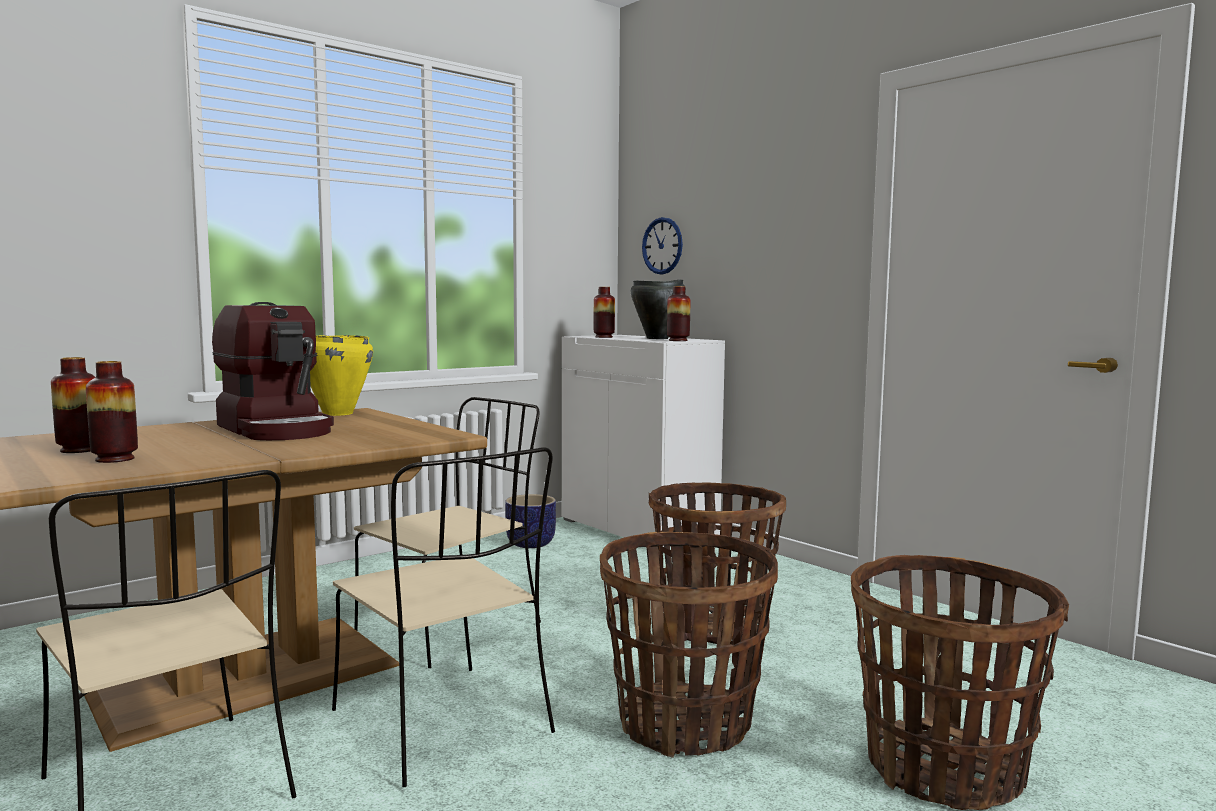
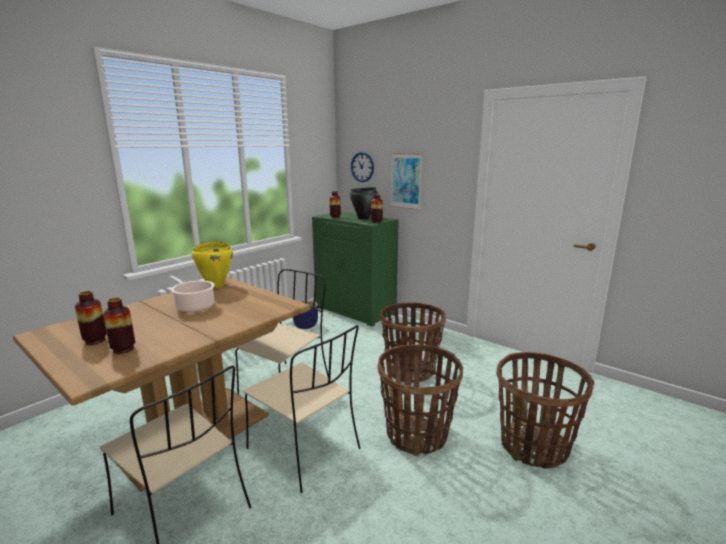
camera: 10 degrees left, 10 degrees up
coffee machine [212,302,334,440] -> cooking pot [169,276,215,312]
white cabinet [562,335,725,547] -> green cabinet [312,212,399,327]
none -> picture [391,153,422,210]

